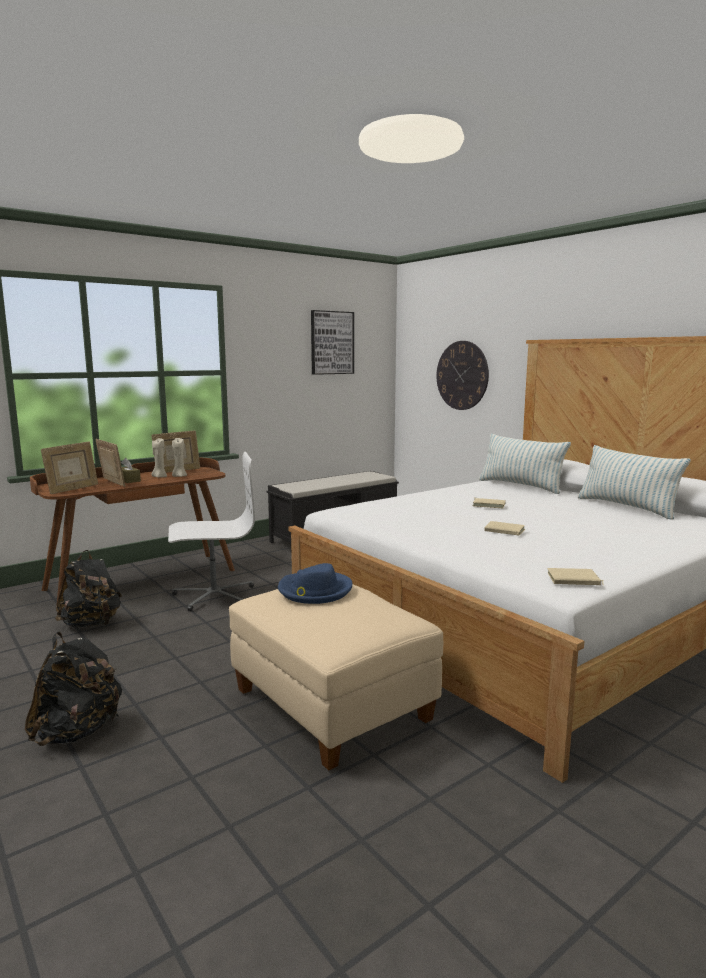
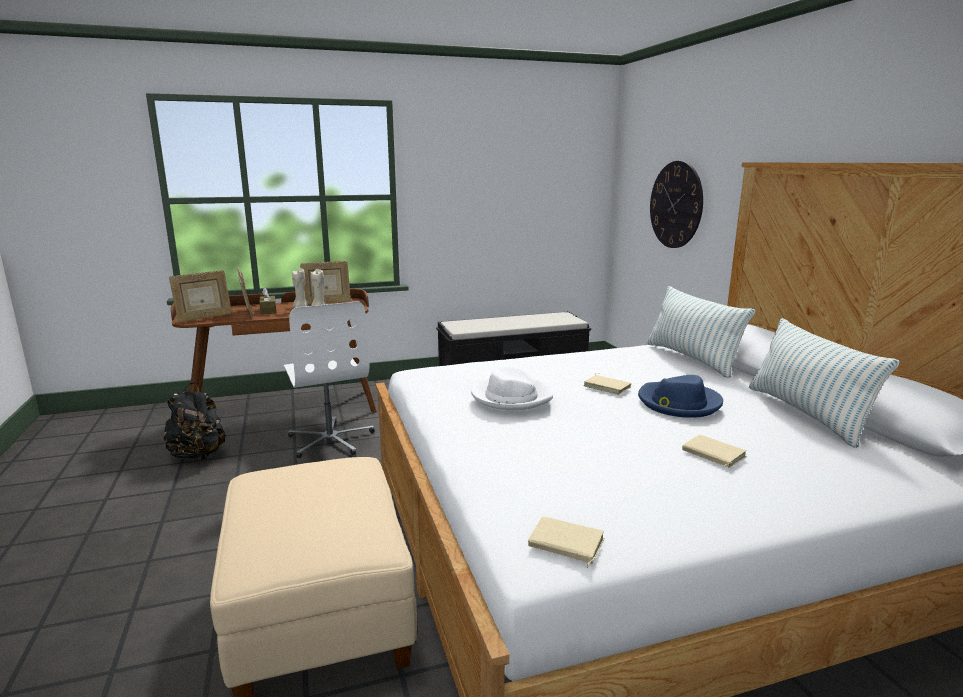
camera: 20 degrees right, 5 degrees up
black backpack [25,632,122,746] -> none
white office chair [168,452,255,611] -> white office chair turned 60 degrees clockwise [284,301,375,458]
blue hat [278,563,352,604] -> blue hat moved to [638,375,723,418]
picture [311,310,354,375] -> none
beige book [484,521,525,536] -> beige book moved to [682,435,746,468]
none -> white hat [471,366,553,411]

